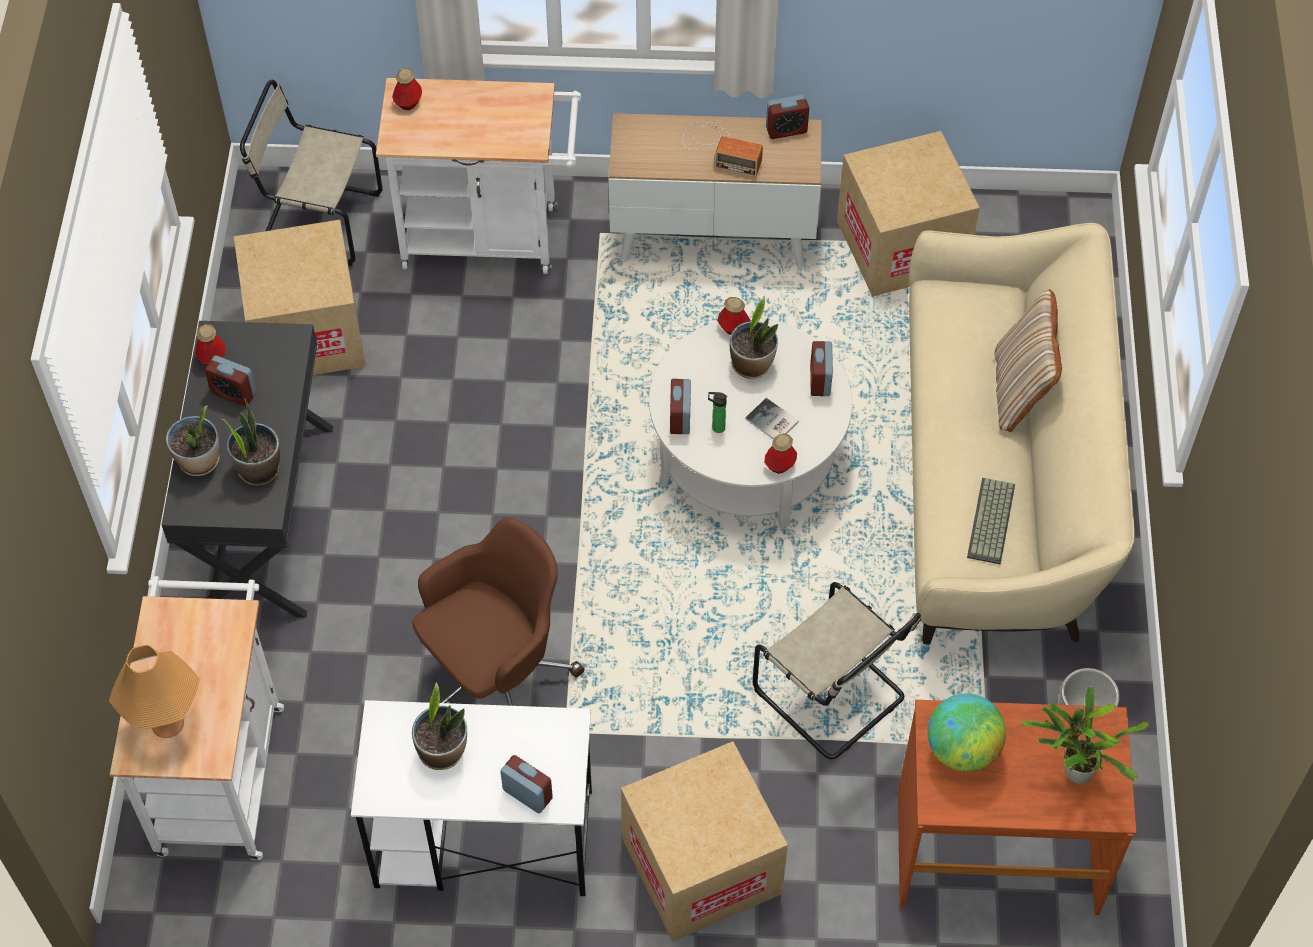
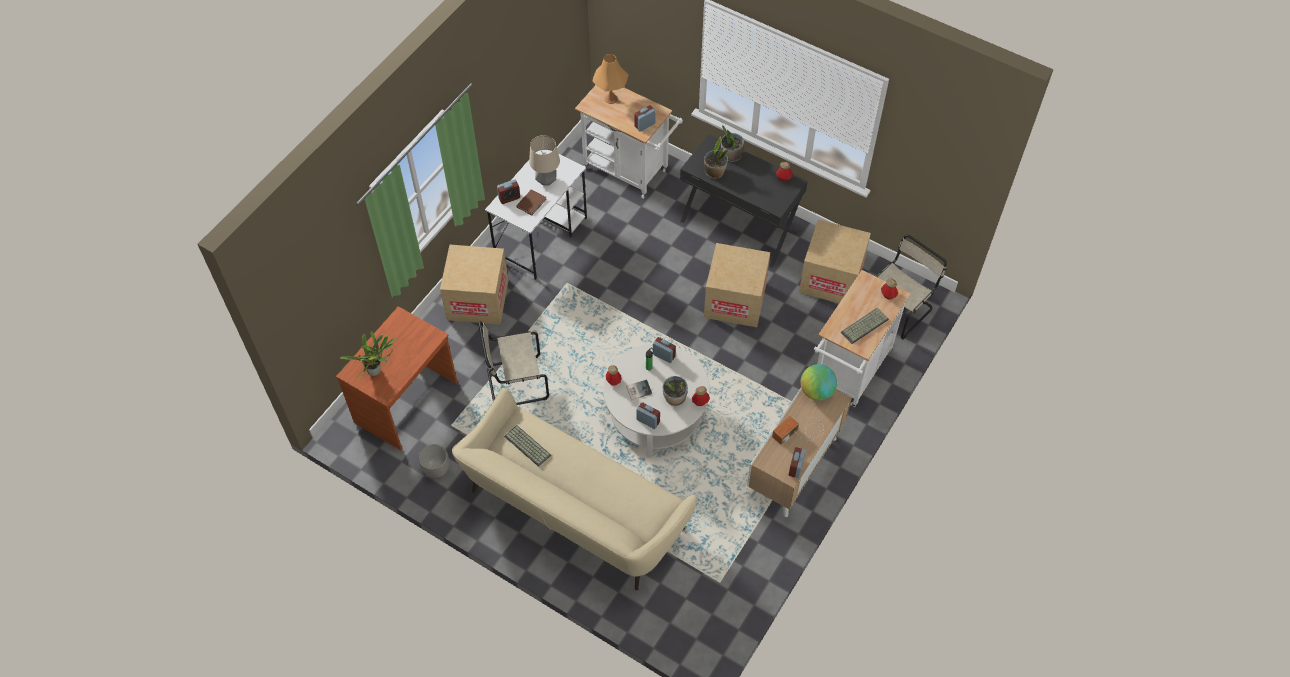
camera: 120 degrees right, 0 degrees up
alarm clock [205,355,257,406] -> alarm clock moved to [634,105,656,132]
potted plant [412,682,467,770] -> table lamp [529,135,560,185]
brown office chair [413,518,585,706] -> none
cardboard box [837,131,980,297] -> cardboard box moved to [704,243,770,327]
globe [927,694,1006,772] -> globe moved to [800,364,837,401]
beige pillow [995,289,1062,432] -> none
none -> brown book [516,189,546,215]
none -> keyboard [841,308,889,344]

